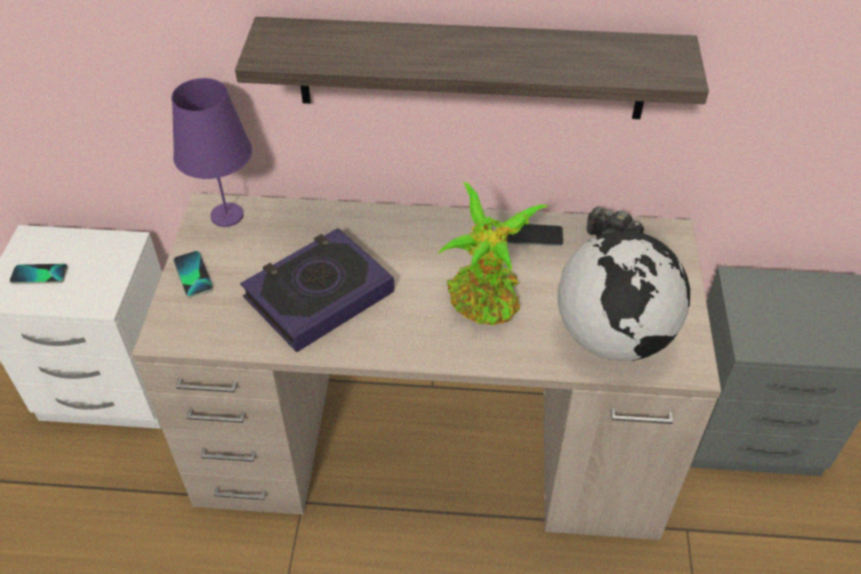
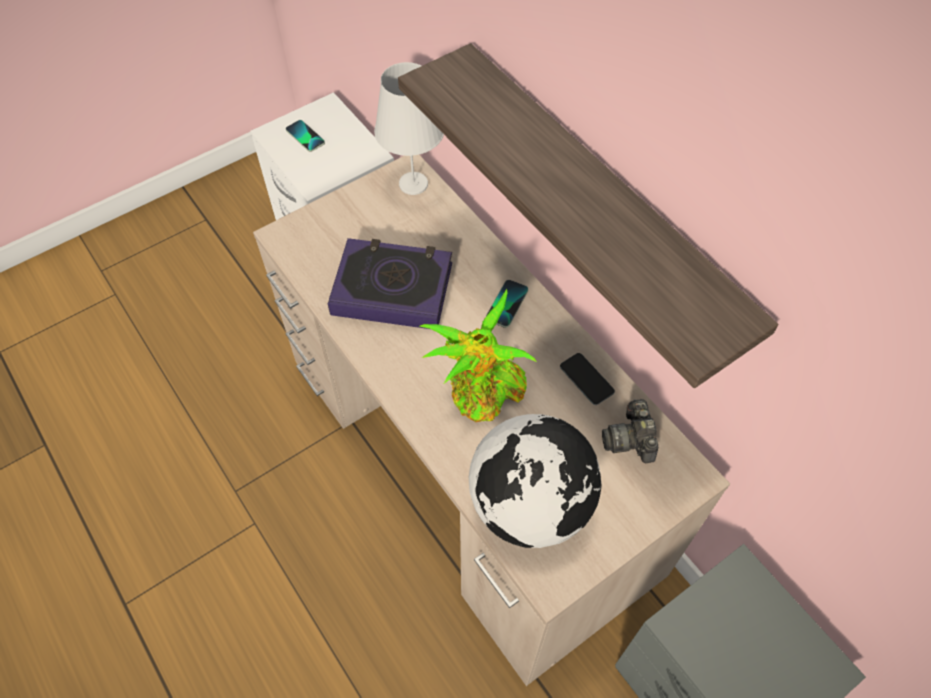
camera: 50 degrees right, 10 degrees up
purple table lamp [171,78,252,227] -> white table lamp [374,62,444,195]
phone [173,251,214,298] -> phone moved to [486,280,528,328]

